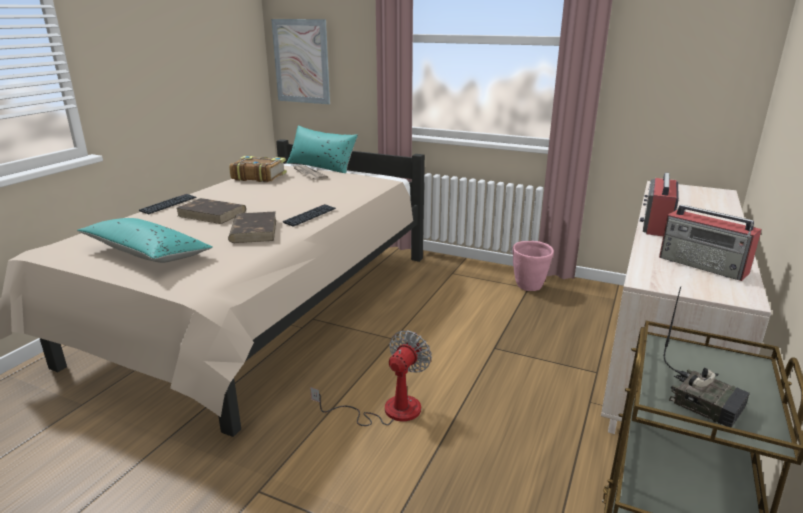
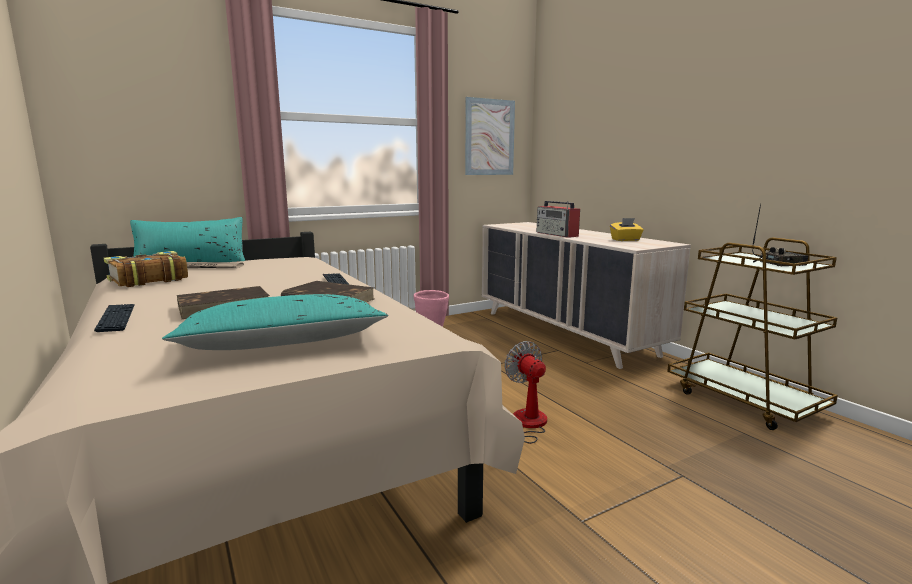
camera: 55 degrees left, 10 degrees down
picture [271,19,330,104] -> picture moved to [465,97,515,175]
radio [659,205,762,281] -> yellow tissue box [610,218,644,241]

